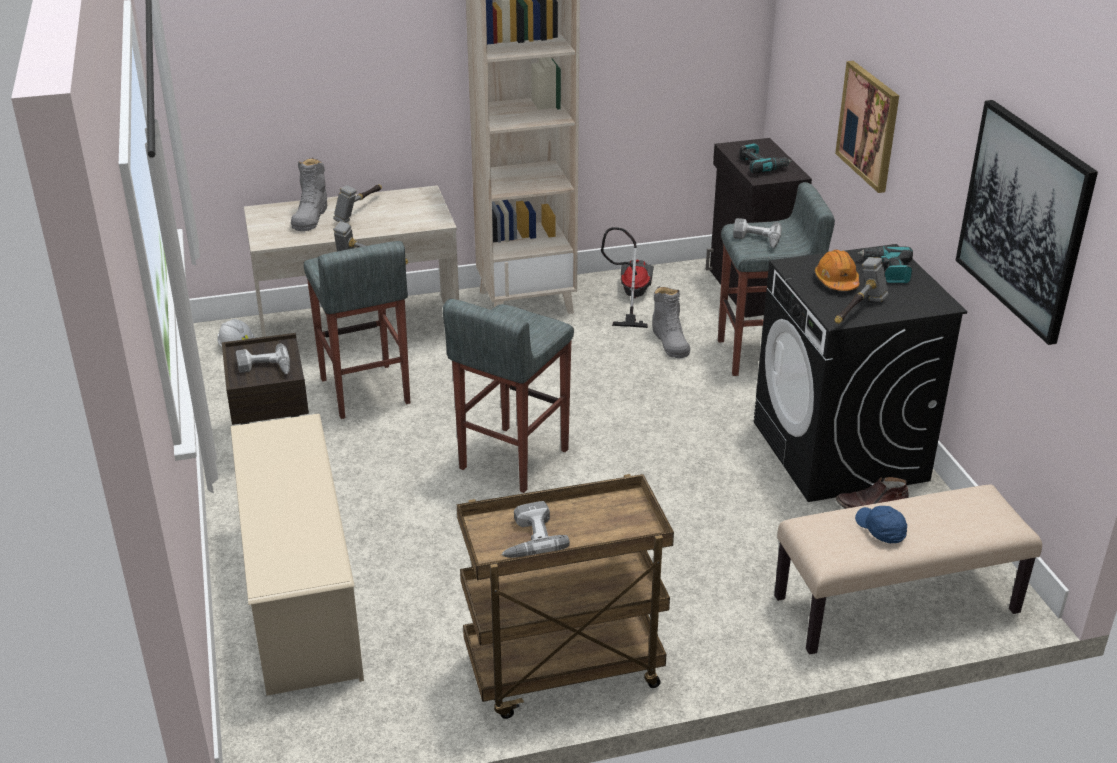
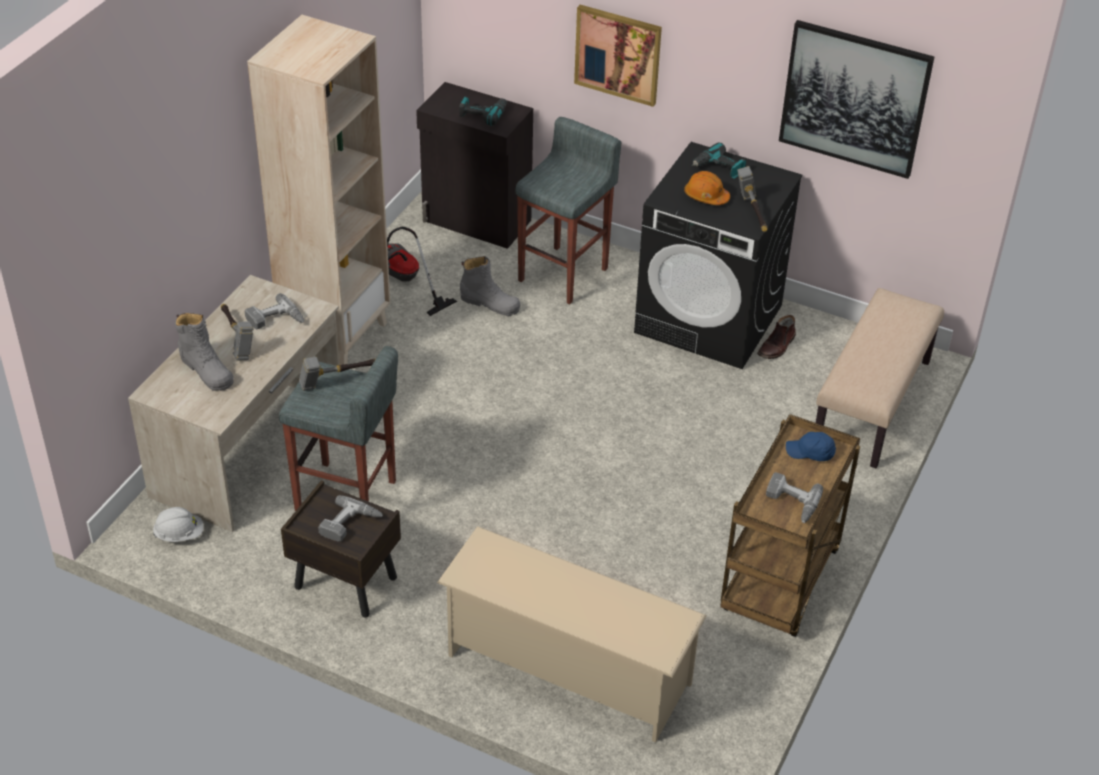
camera: 50 degrees left, 10 degrees up
grey stool [443,299,574,493] -> none
power drill [733,218,782,248] -> power drill moved to [245,293,304,330]
blue cap [855,506,907,543] -> blue cap moved to [786,432,836,461]

